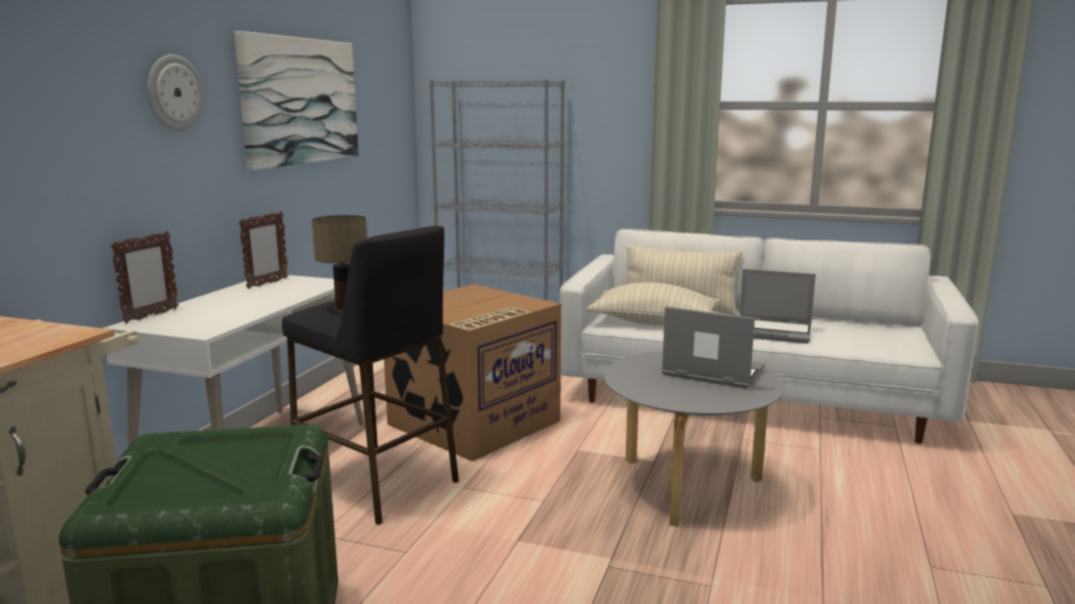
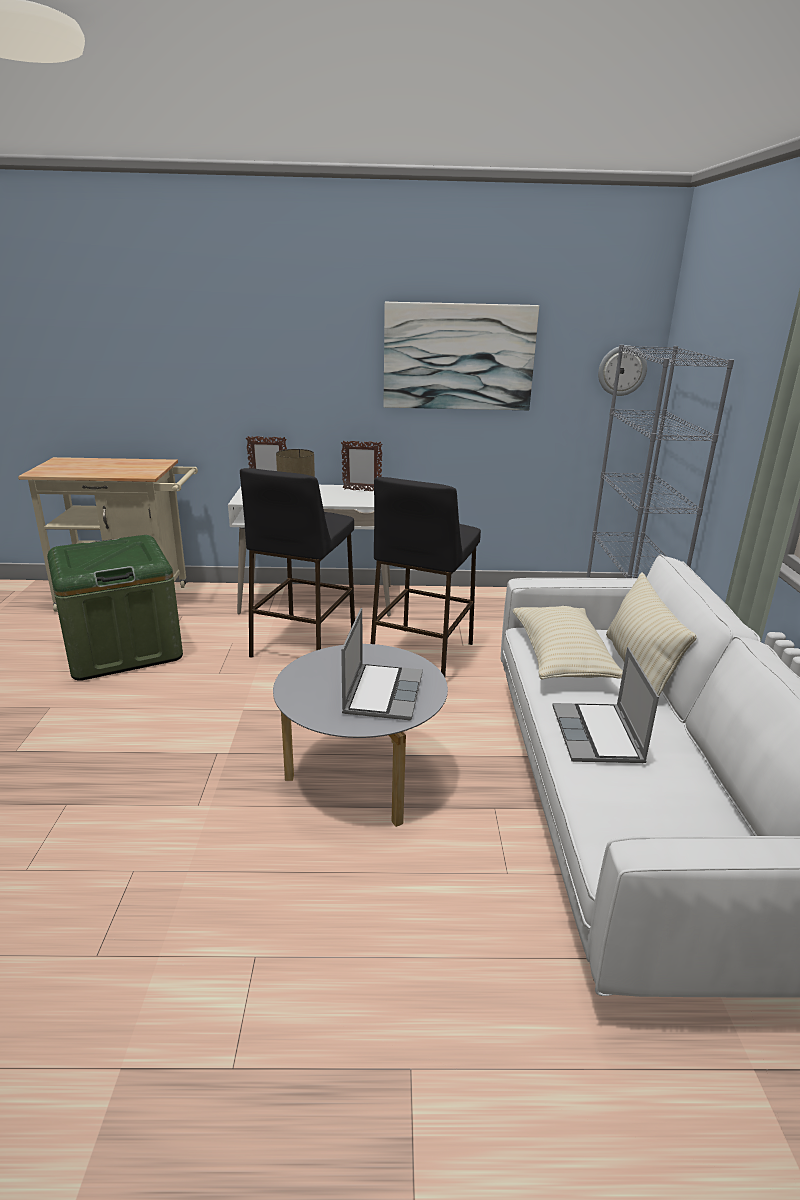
camera: 70 degrees right, 10 degrees up
wall clock [147,54,204,131] -> wall clock moved to [598,345,647,396]
cardboard box [384,284,561,461] -> black stool [371,477,481,677]

